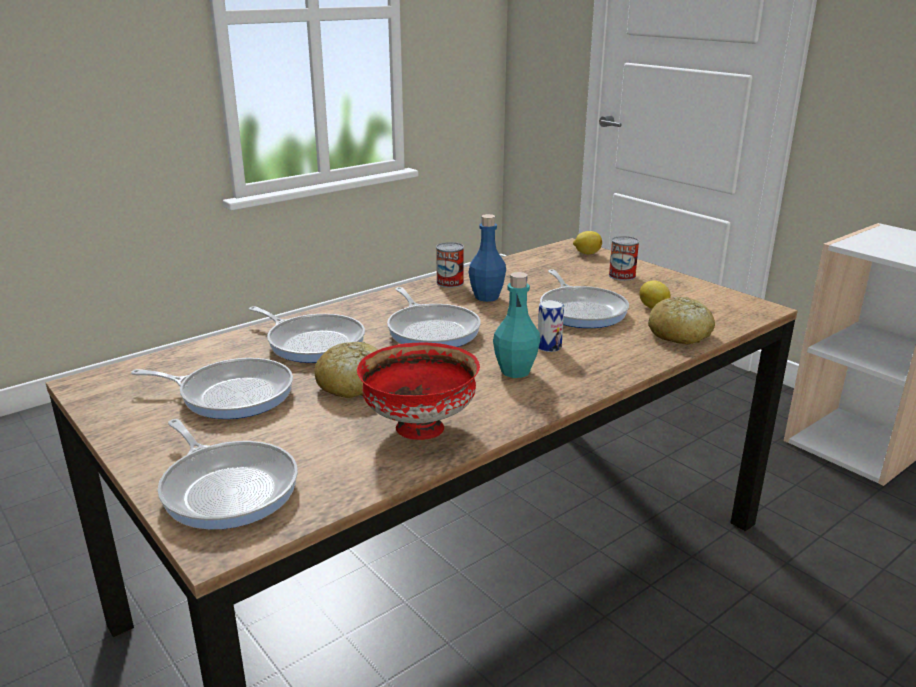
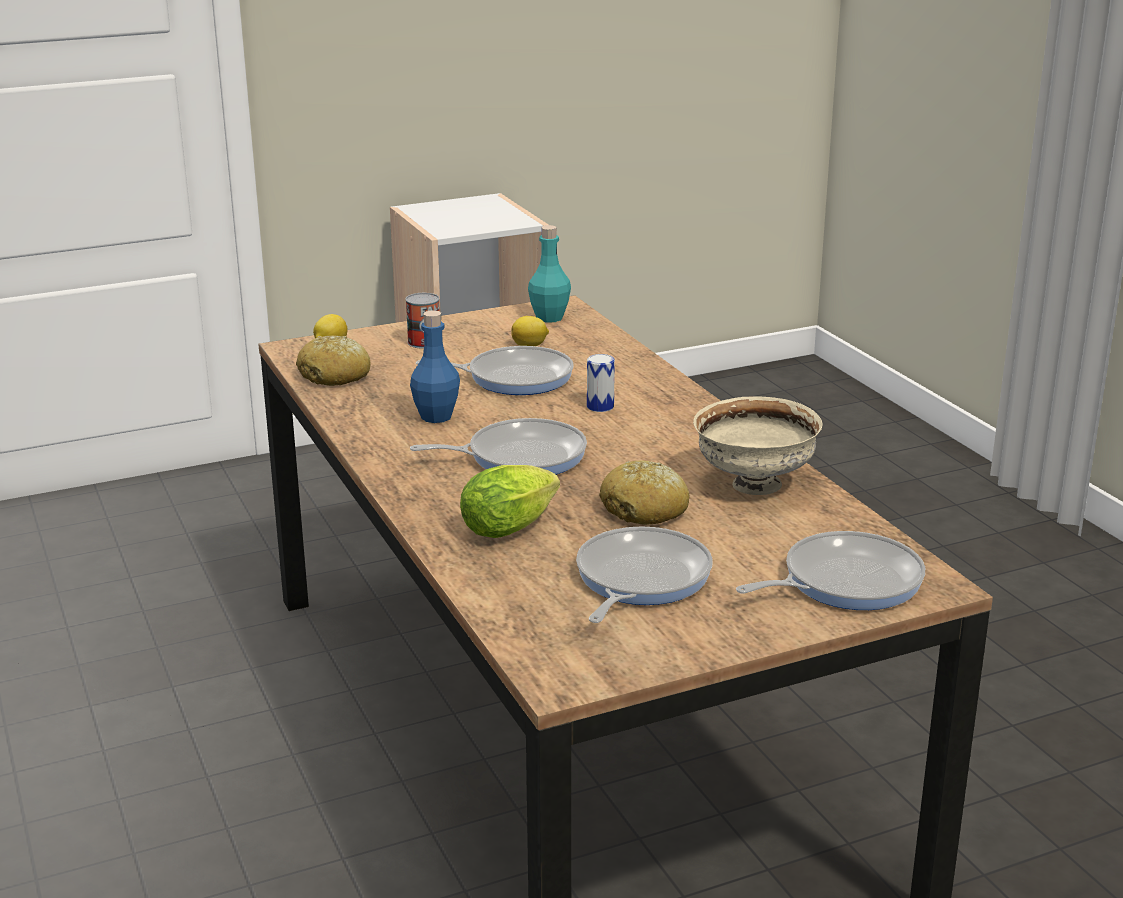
camera: 75 degrees left, 0 degrees up
frying pan [249,306,365,363] -> lettuce [460,465,560,538]
red bowl [357,342,480,440] -> beige bowl [693,396,822,495]
can [436,242,464,288] -> none
turquoise bottle [493,272,541,378] -> turquoise bottle moved to [528,225,571,323]
bread [648,297,715,344] -> bread moved to [296,335,371,386]

